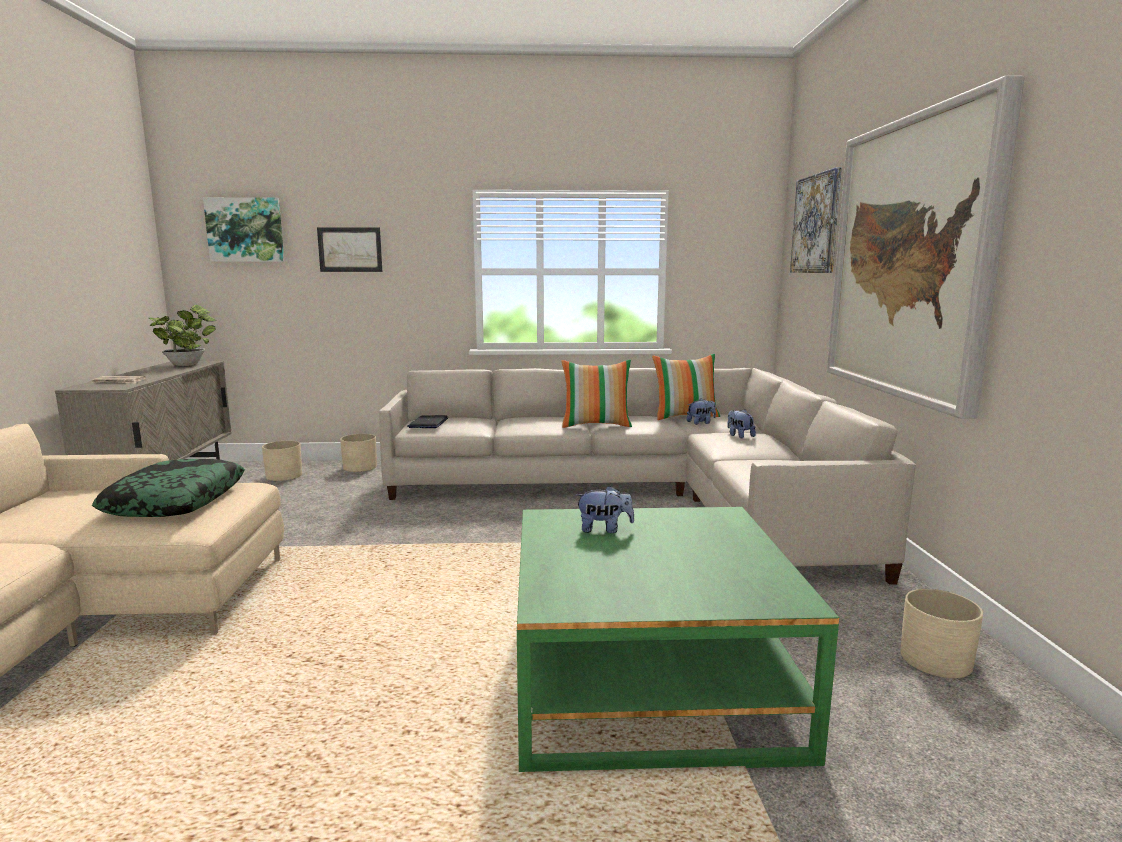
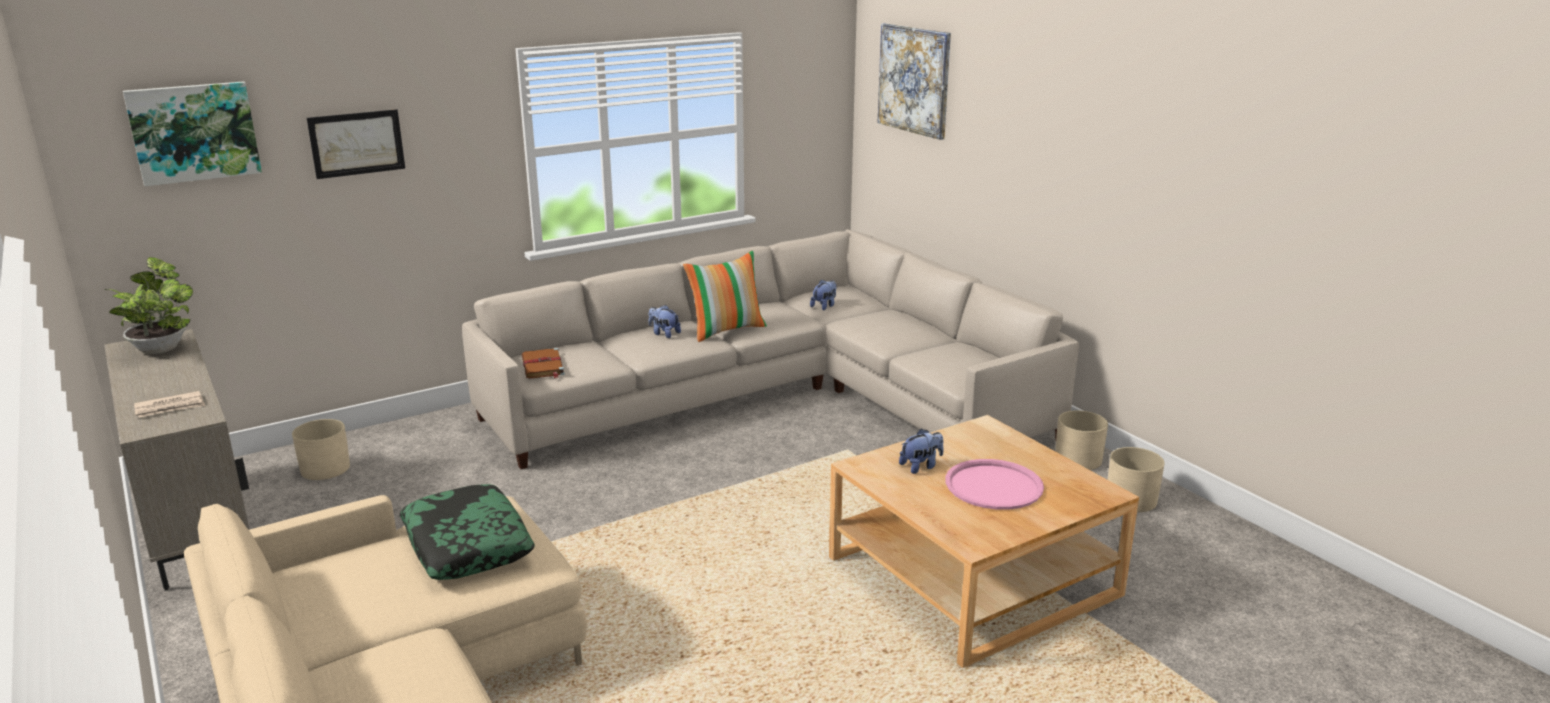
camera: 30 degrees left, 10 degrees up
beige planter [340,434,377,472] -> beige planter moved to [1055,411,1108,470]
laptop [407,415,448,428] -> brown book [522,348,565,378]
green coffee table [517,507,839,772] -> beige coffee table [829,415,1139,668]
pillow [652,354,720,420] -> none
plush toy [727,409,756,438] -> plush toy moved to [649,305,681,338]
picture [827,75,1025,419] -> none
none -> pink tray [945,459,1044,510]

